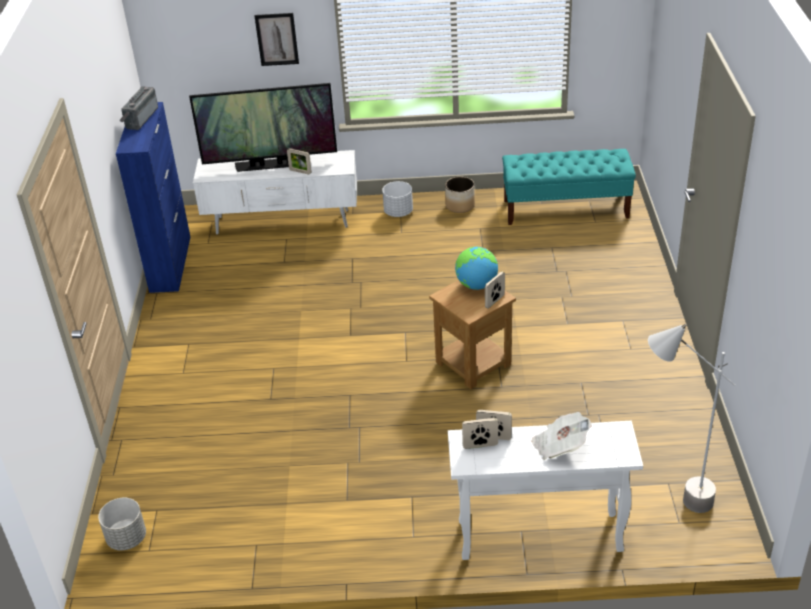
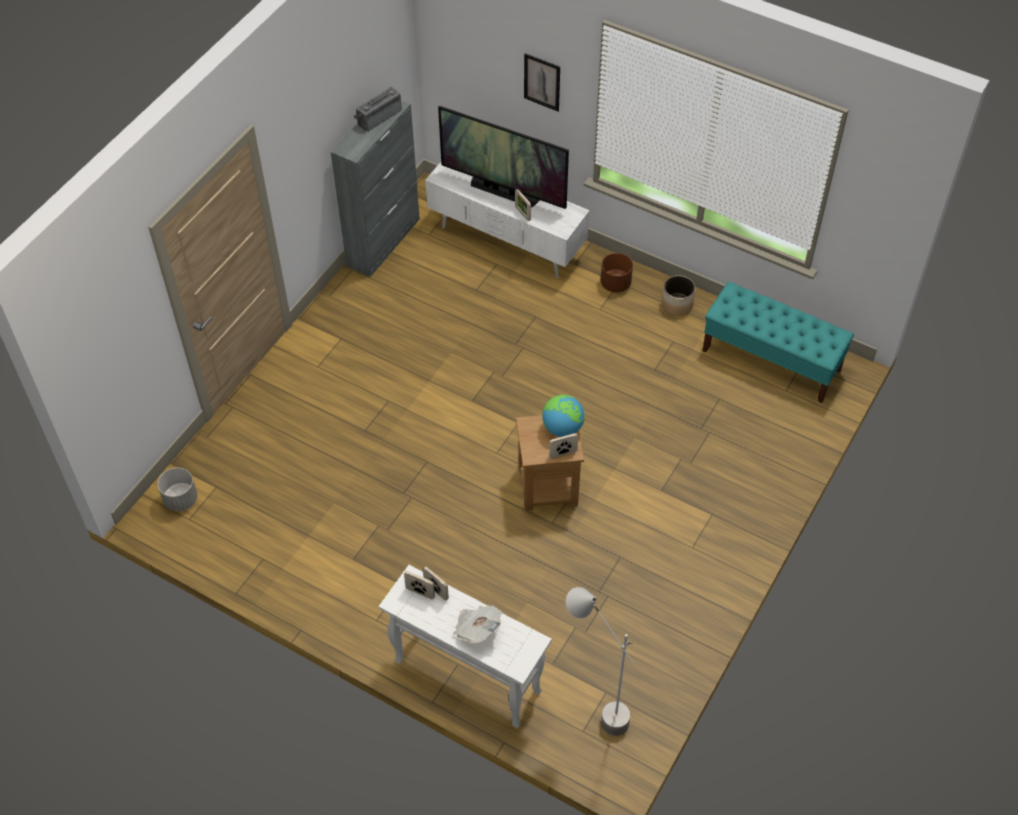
camera: 30 degrees right, 15 degrees up
blue cabinet [116,102,190,293] -> grey cabinet [331,100,420,277]
white planter [382,181,413,217] -> brown planter [601,253,633,293]

